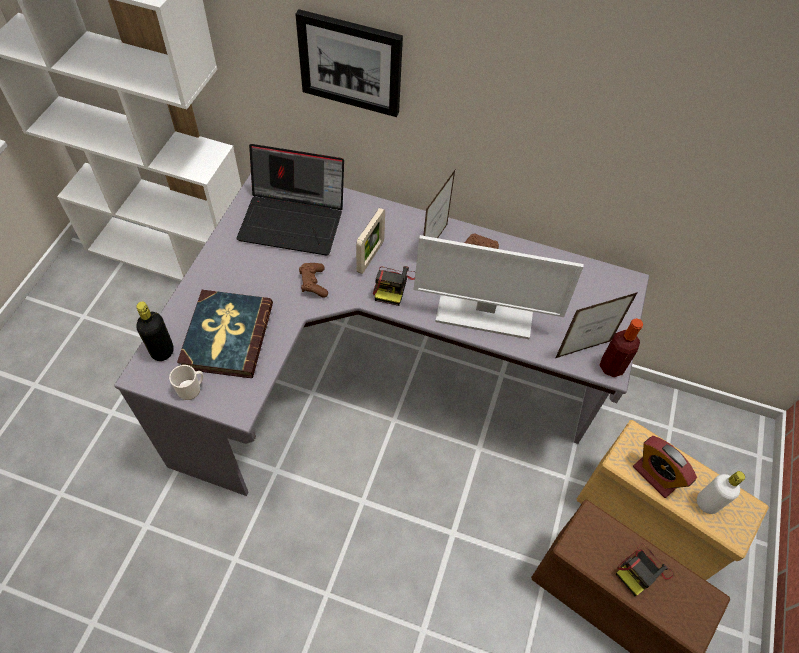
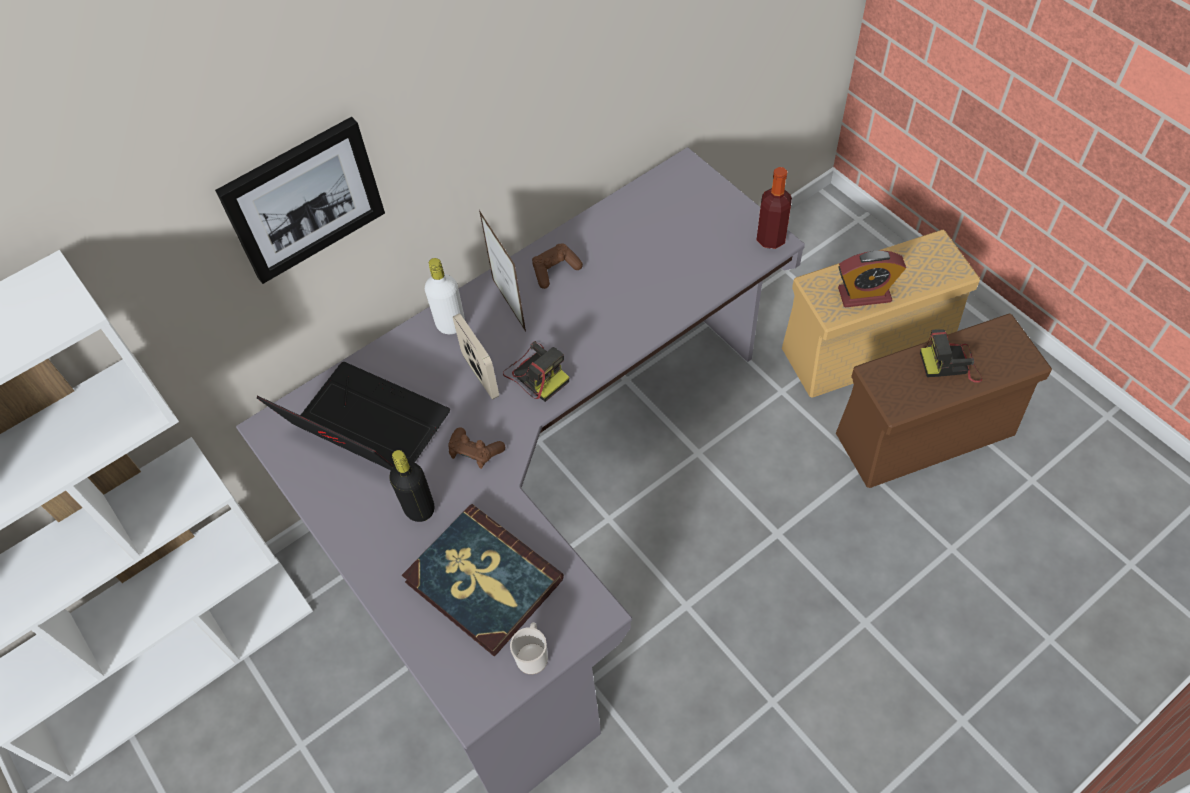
camera: 50 degrees left, 0 degrees up
black bottle [136,301,174,361] -> black bottle moved to [390,450,434,522]
laptop [237,144,344,256] -> laptop turned 105 degrees counterclockwise [257,362,450,470]
monitor [414,235,583,339] -> none
picture frame [556,292,638,358] -> none
camera [615,543,673,596] -> camera turned 90 degrees clockwise [920,329,982,383]
white bottle [697,471,745,514] -> white bottle moved to [425,258,465,334]

